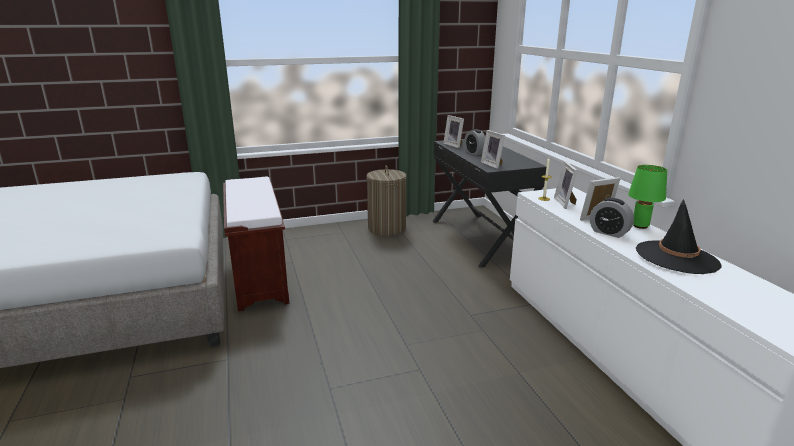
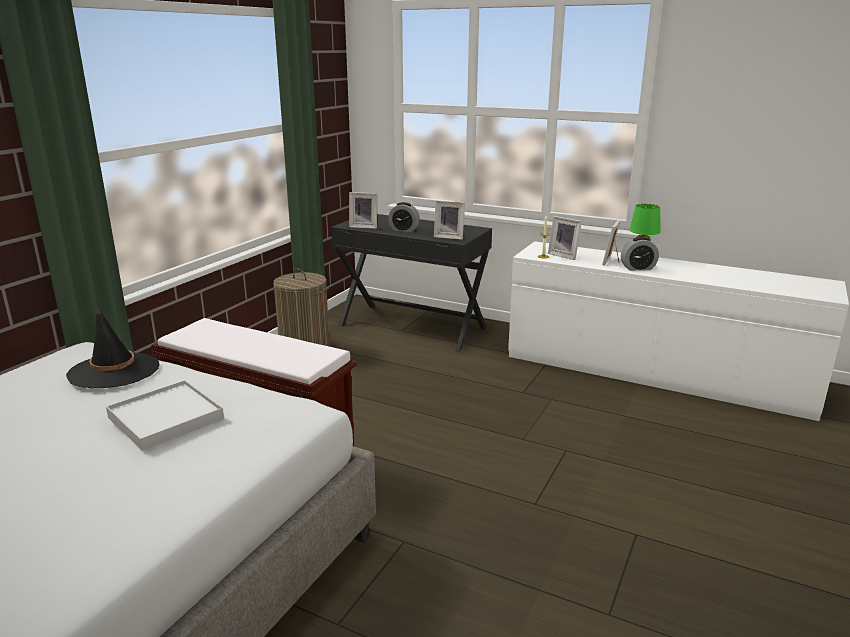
camera: 45 degrees left, 0 degrees up
black hat [636,199,722,274] -> black hat moved to [66,307,160,388]
none -> white tray [106,380,224,451]

